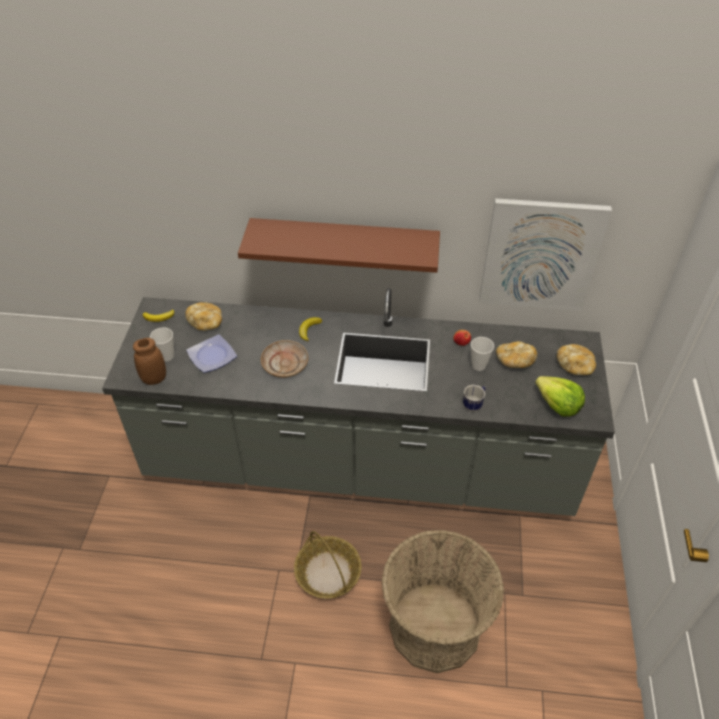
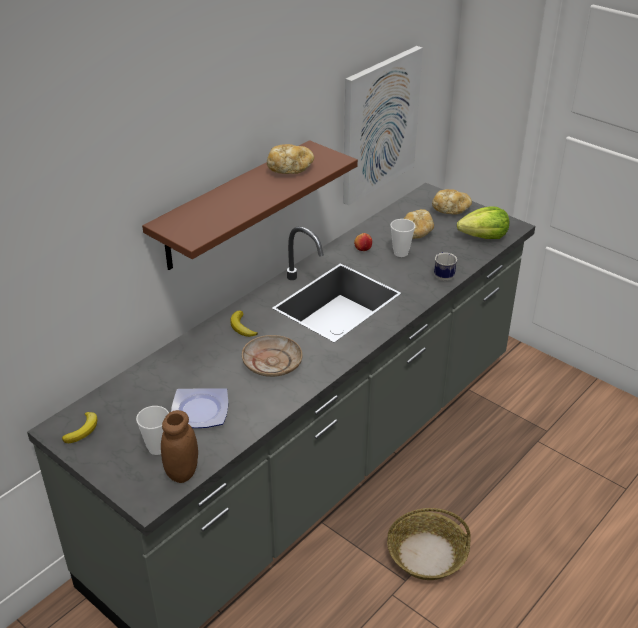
camera: 55 degrees left, 10 degrees down
bread [185,302,222,331] -> bread moved to [267,144,314,174]
basket [382,530,504,673] -> none

